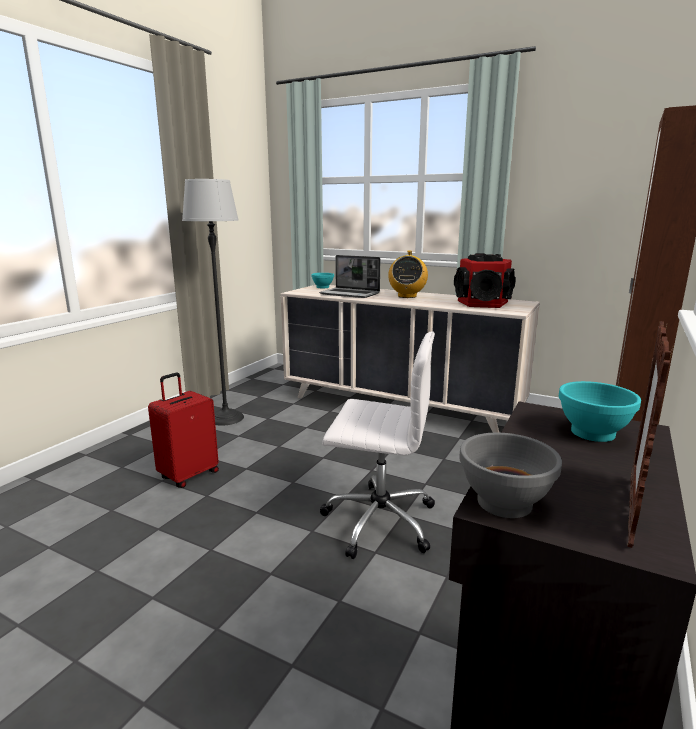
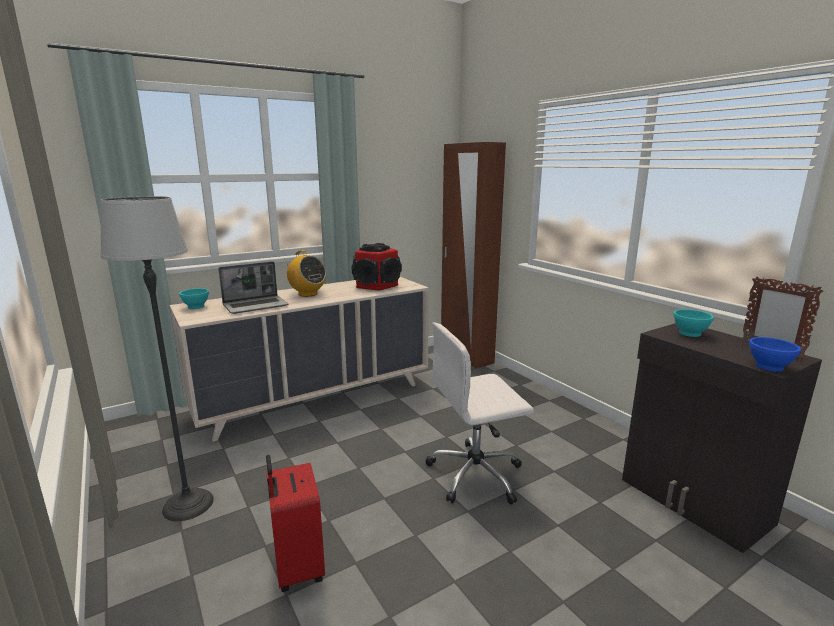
camera: 60 degrees left, 0 degrees up
white office chair [320,332,435,559] -> white office chair turned 150 degrees counterclockwise [425,322,534,505]
grey bowl [459,433,562,518] -> blue bowl [749,337,801,372]

